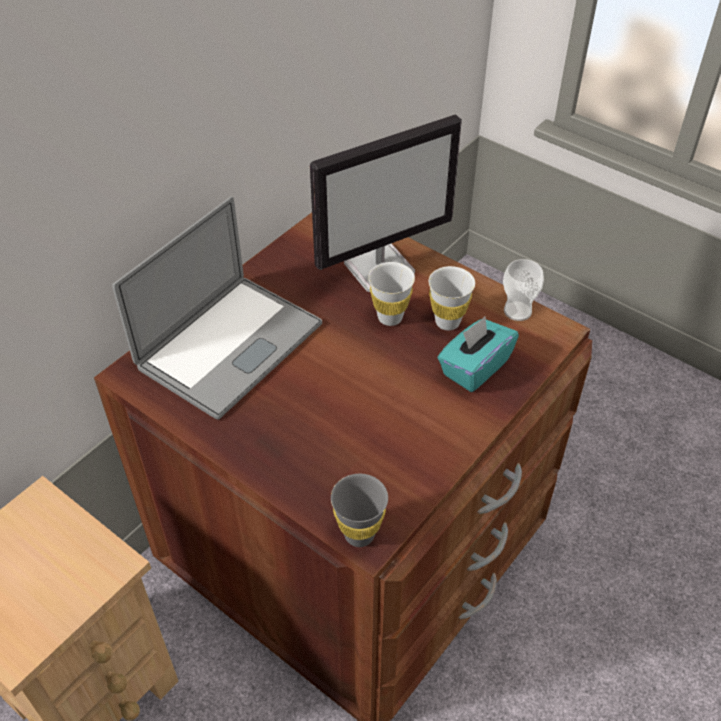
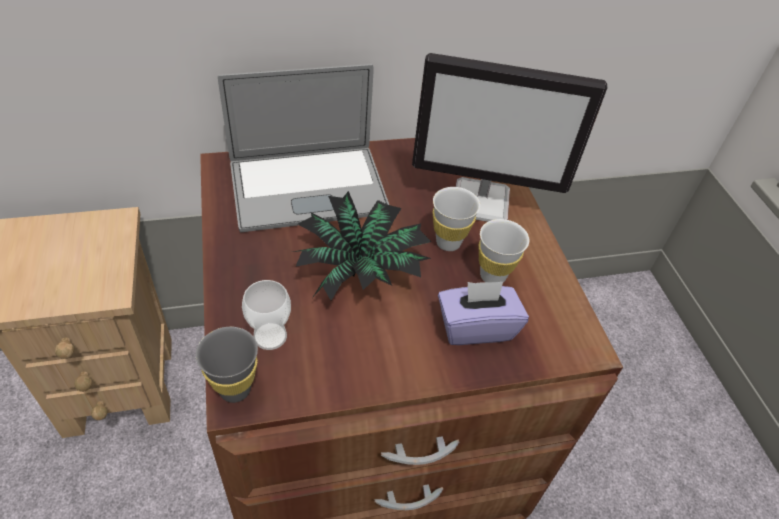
camera: 35 degrees right, 0 degrees up
turquoise tissue box [437,317,519,392] -> purple tissue box [438,282,529,345]
cup [503,259,544,321] -> cup moved to [242,280,291,350]
none -> potted plant [293,191,431,301]

